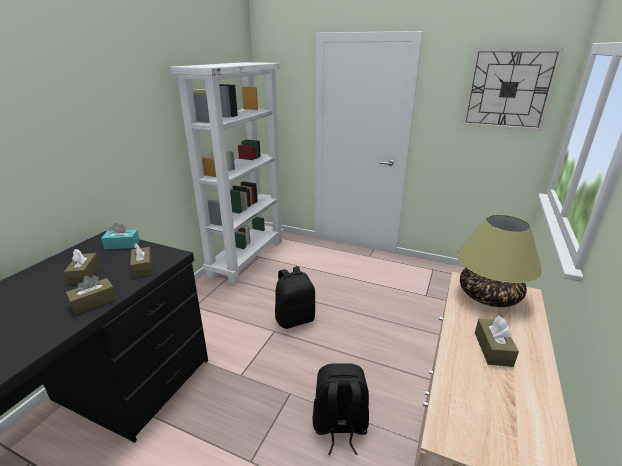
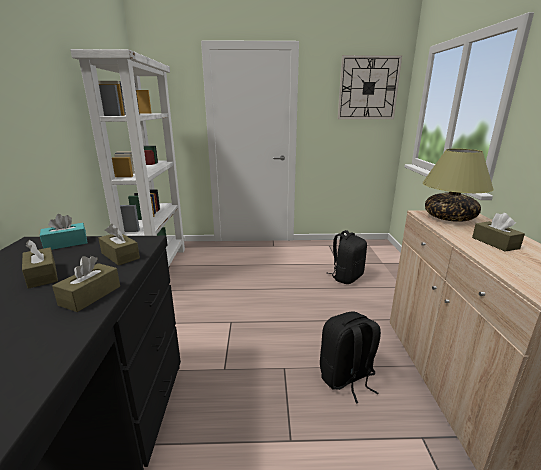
camera: 25 degrees left, 5 degrees down
black backpack [275,266,315,329] -> black backpack moved to [327,230,367,284]

